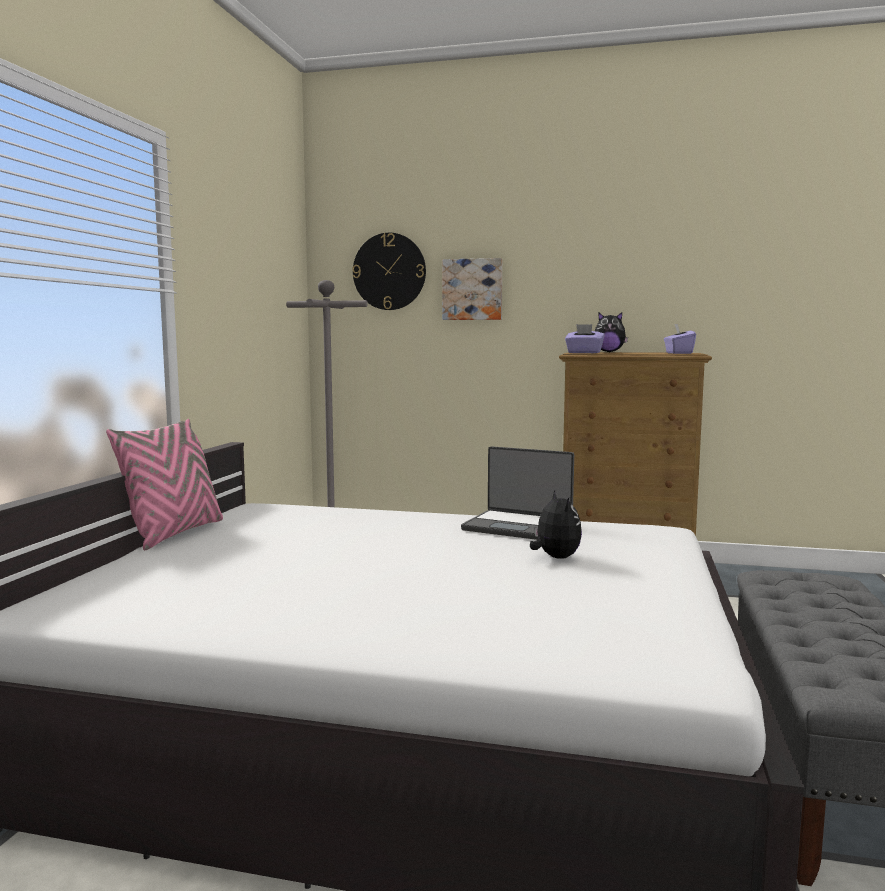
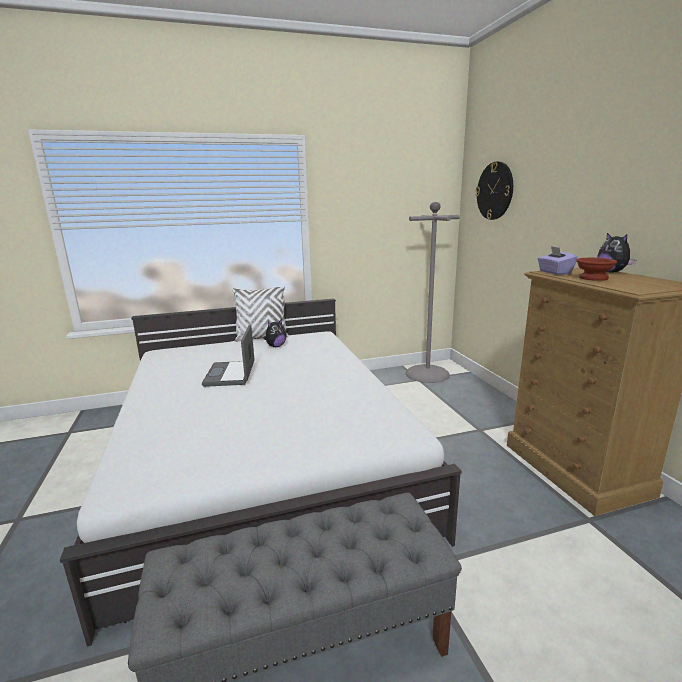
camera: 60 degrees right, 10 degrees up
pink pillow [106,419,223,550] -> white pillow [232,286,289,342]
picture [442,258,502,320] -> none
laptop [461,446,574,540] -> laptop moved to [202,324,255,387]
plush toy [530,490,582,559] -> plush toy moved to [263,319,287,347]
purple tissue box [664,324,696,354] -> none
none -> brown bowl [576,258,617,281]

